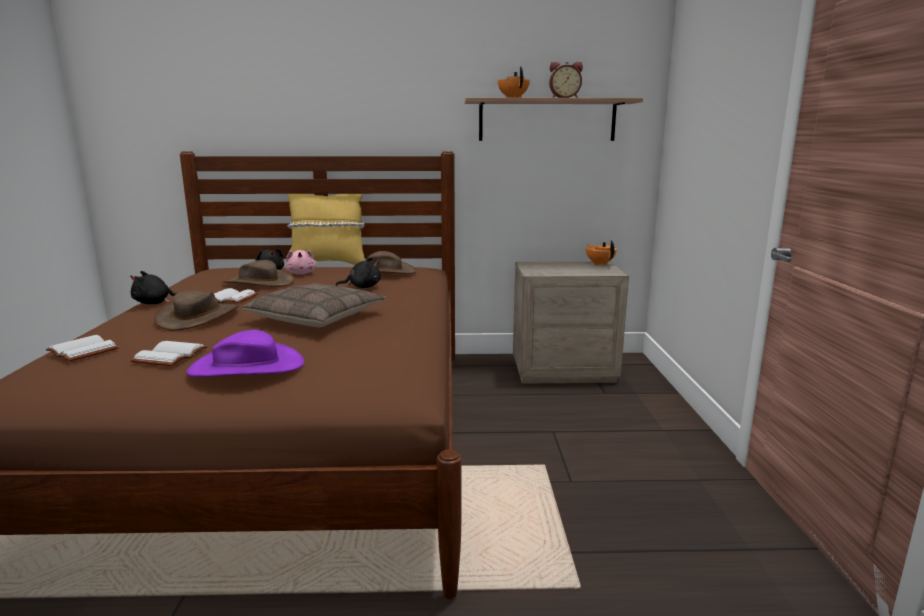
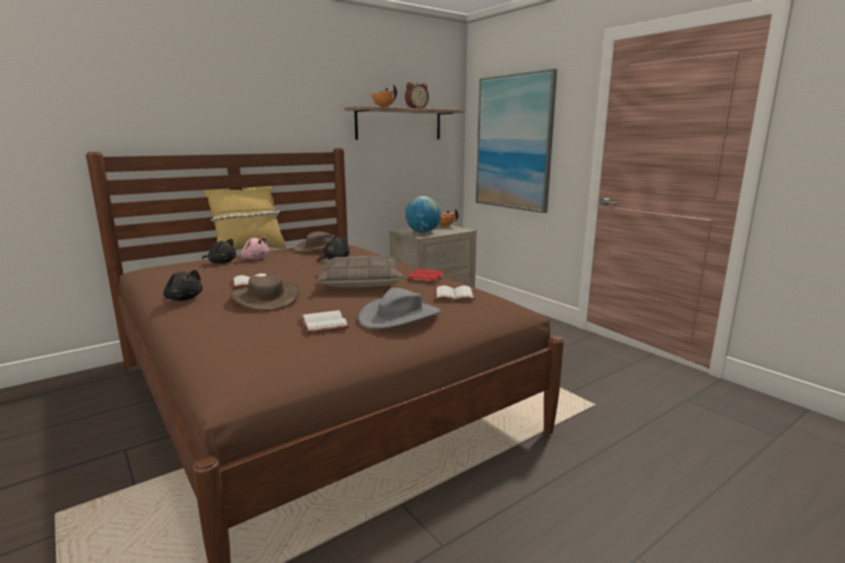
camera: 35 degrees left, 0 degrees up
white book [46,335,119,362] -> white book moved to [435,285,475,301]
black plush toy [130,271,177,304] -> black plush toy turned 90 degrees counterclockwise [163,270,203,301]
purple hat [186,330,304,377] -> grey hat [358,288,441,329]
brown hat [222,260,294,287] -> none
none -> globe [405,196,441,233]
none -> red book [407,269,446,283]
none -> picture [476,69,557,213]

